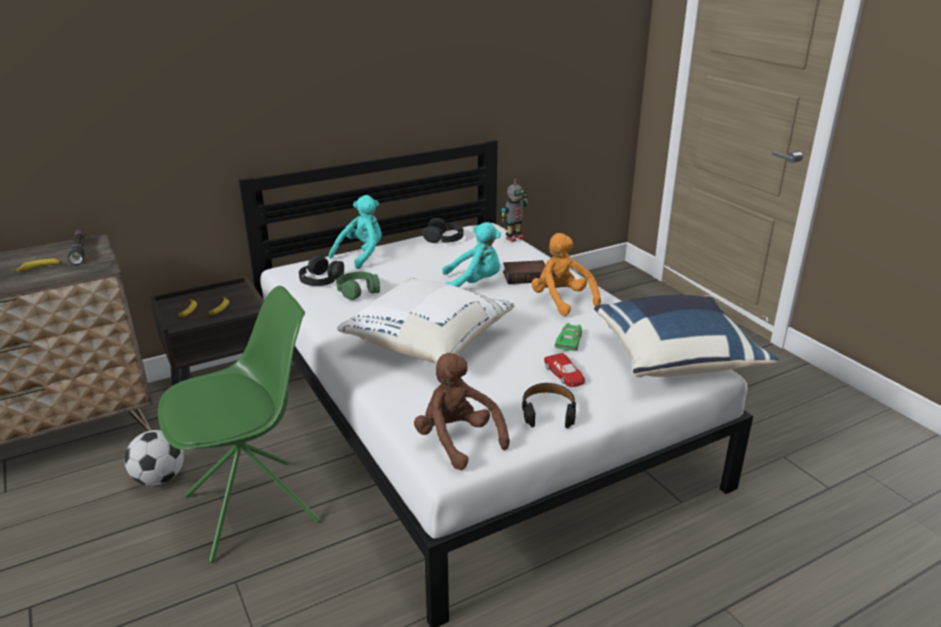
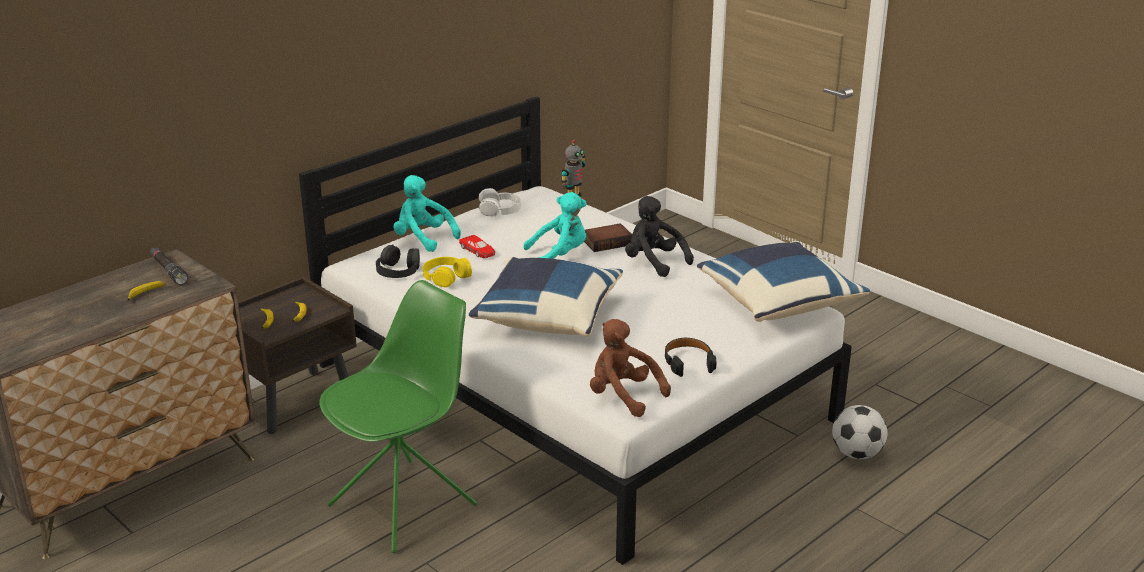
camera: 15 degrees left, 0 degrees up
football [125,430,184,486] -> football moved to [832,405,888,459]
turquoise plush toy [329,195,382,269] -> turquoise plush toy turned 75 degrees counterclockwise [393,175,461,252]
green headphones [336,272,380,300] -> yellow headphones [423,257,472,288]
white pillow [337,277,515,364] -> blue pillow [469,257,623,337]
black headphones [423,218,463,243] -> white headphones [479,188,521,217]
orange plush toy [531,233,601,316] -> black plush toy [625,196,694,277]
red toy car [544,353,585,387] -> red toy car moved to [459,235,495,258]
green toy car [555,323,582,351] -> none

